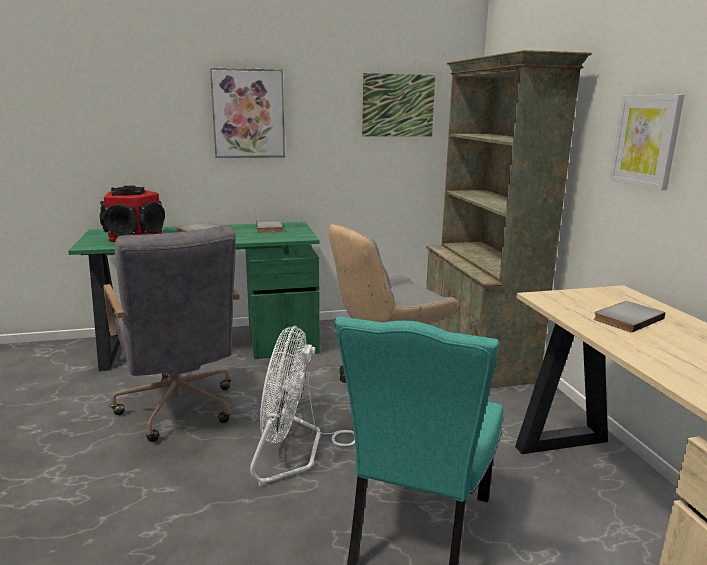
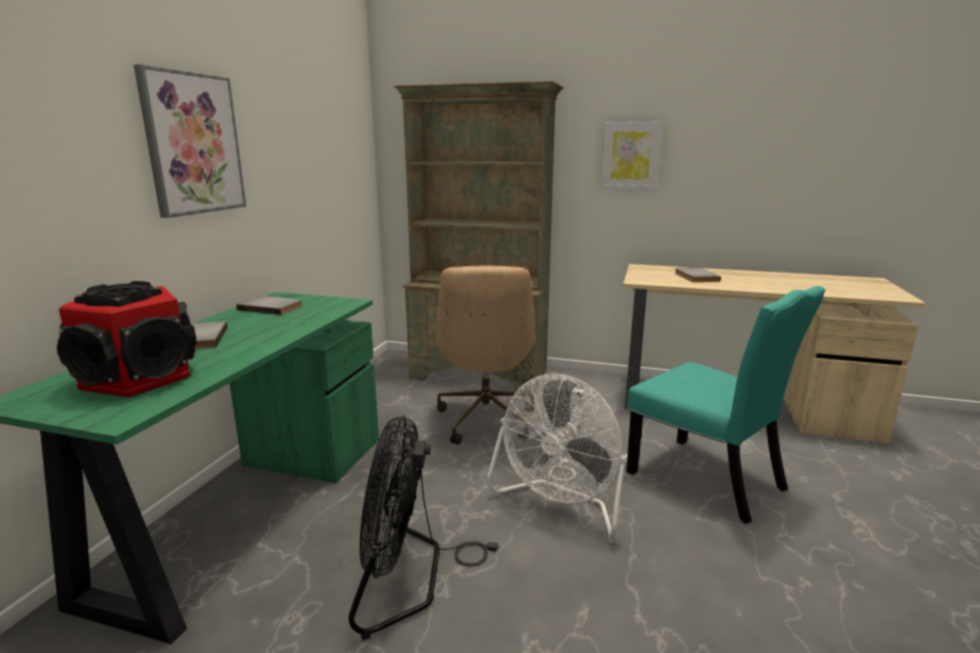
camera: 60 degrees left, 0 degrees up
grey office chair [104,226,240,442] -> black fan [349,416,501,641]
picture [362,73,435,137] -> none

